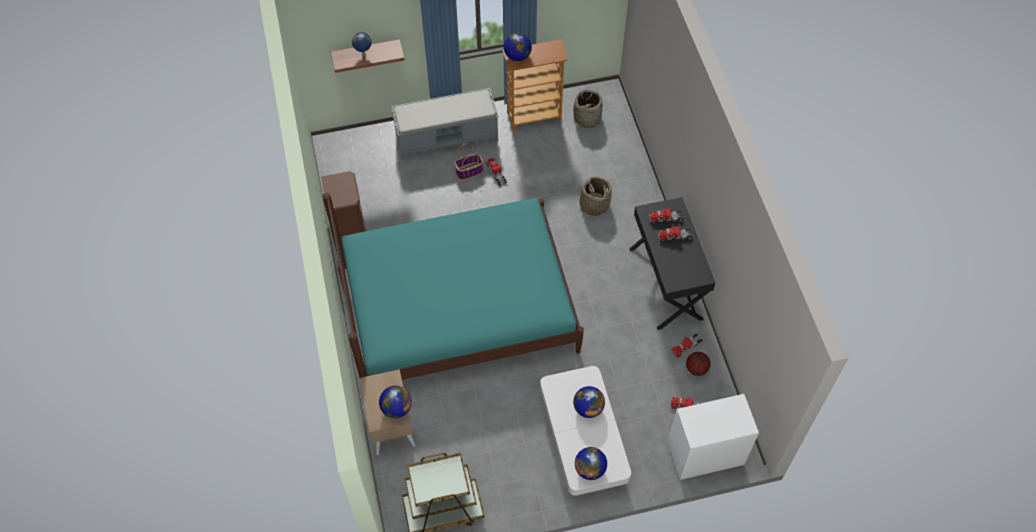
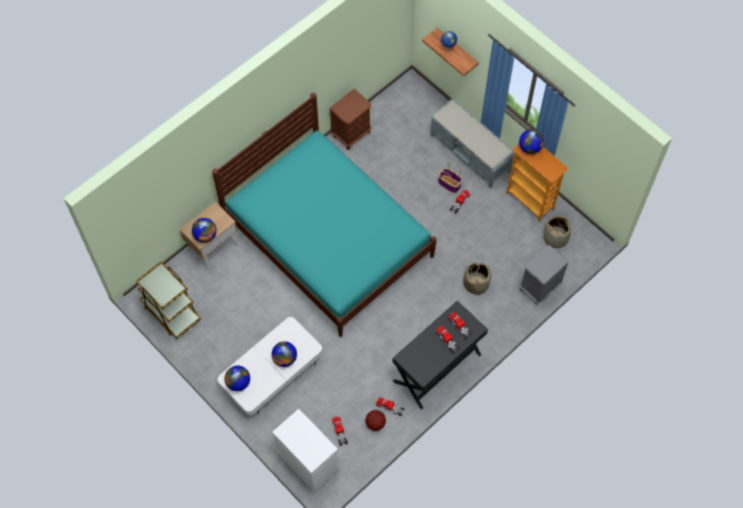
camera: 60 degrees right, 5 degrees up
none -> grey nightstand [519,245,569,305]

